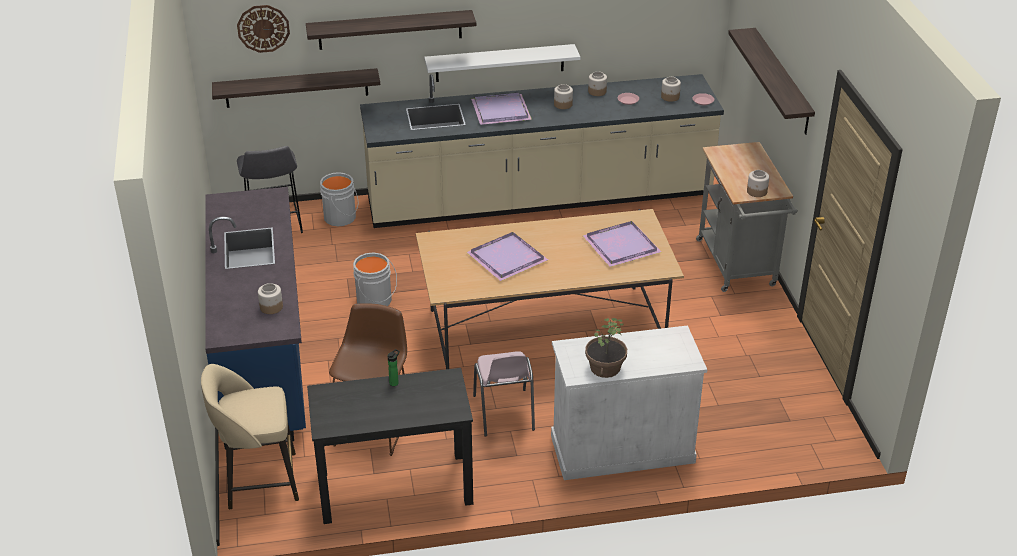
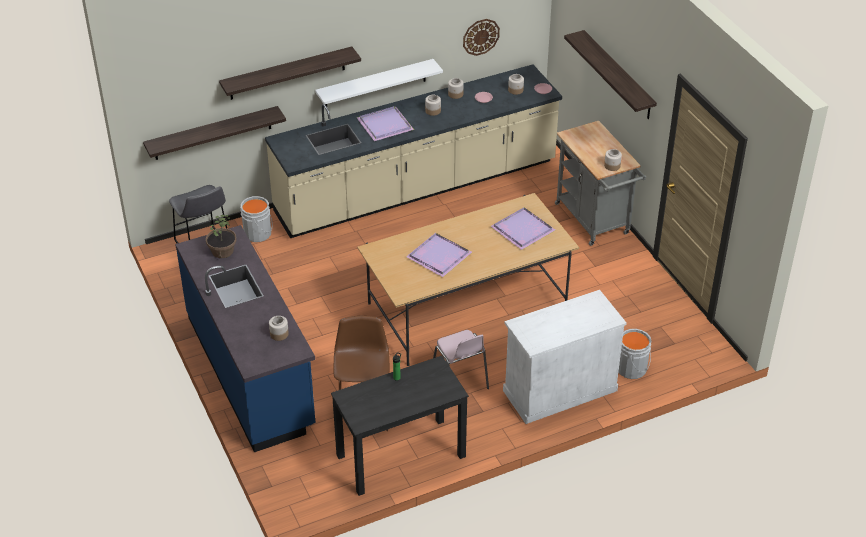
camera: 15 degrees left, 5 degrees up
beige stool [201,364,299,510] -> none
wall clock [237,5,290,53] -> wall clock moved to [463,19,500,56]
grey bucket [353,253,397,306] -> grey bucket moved to [618,329,652,379]
potted plant [585,318,627,378] -> potted plant moved to [206,214,237,258]

